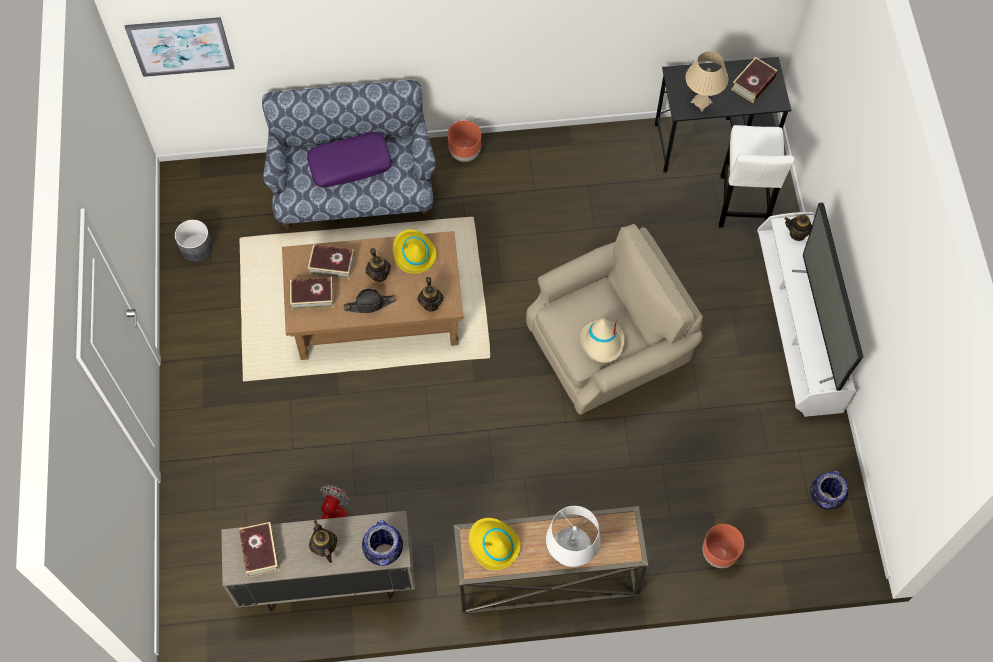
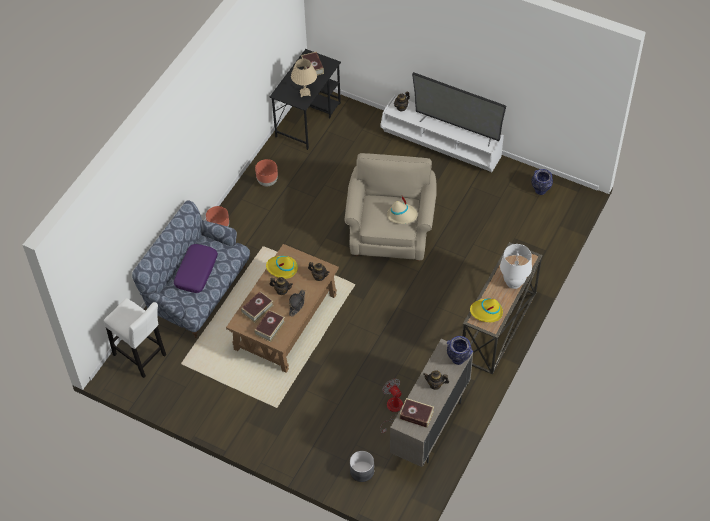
camera: 55 degrees left, 10 degrees down
picture [125,17,234,77] -> none
grey planter [175,220,213,262] -> grey planter moved to [350,451,374,482]
brown planter [703,524,744,568] -> brown planter moved to [255,159,278,186]
white stool [719,125,795,228] -> white stool moved to [104,298,166,378]

